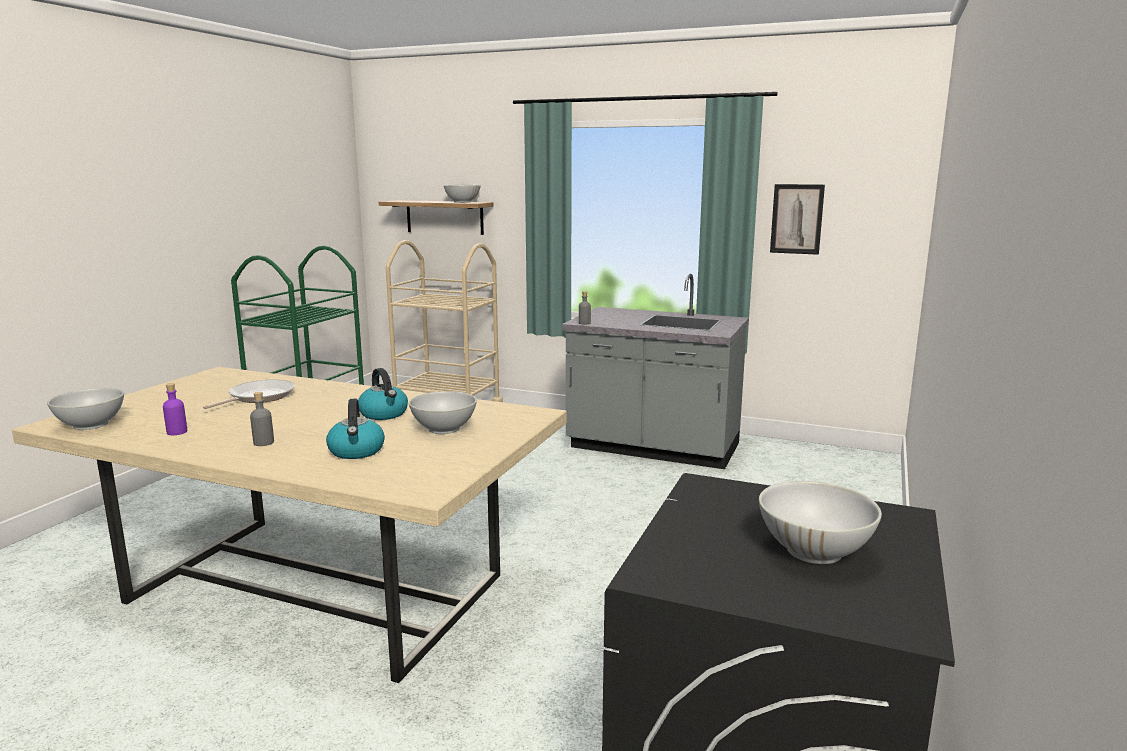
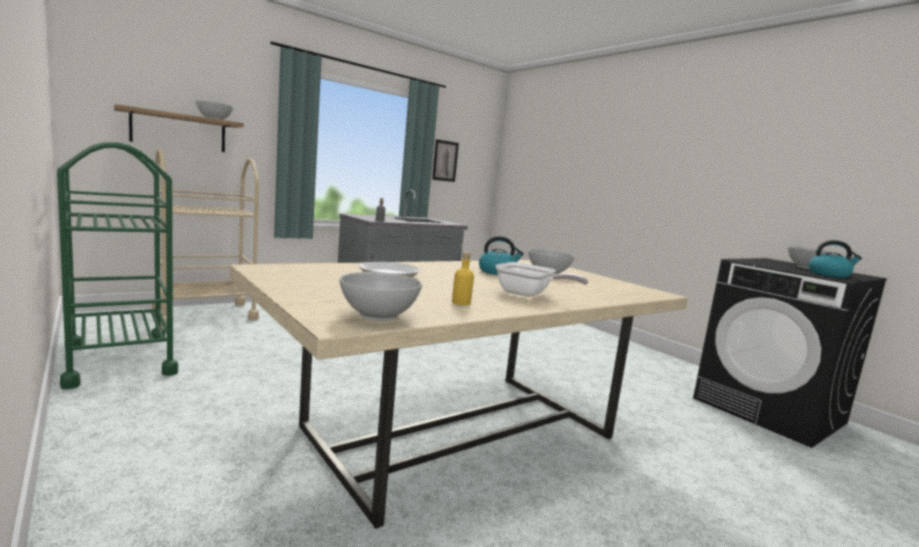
camera: 60 degrees left, 5 degrees down
purple bottle [163,383,187,435] -> yellow bottle [452,252,474,305]
grey bottle [250,392,274,446] -> frying pan [495,262,589,297]
kettle [326,399,385,459] -> kettle moved to [808,240,862,278]

